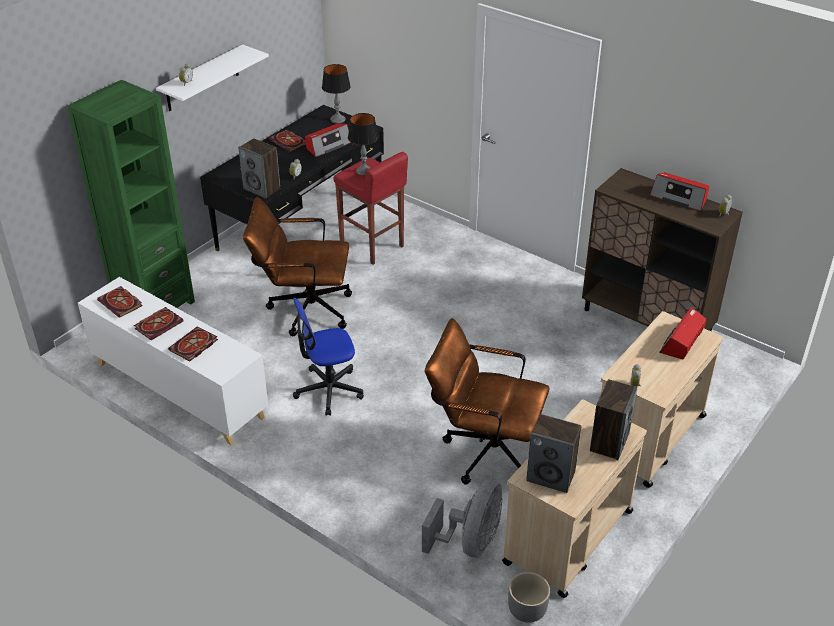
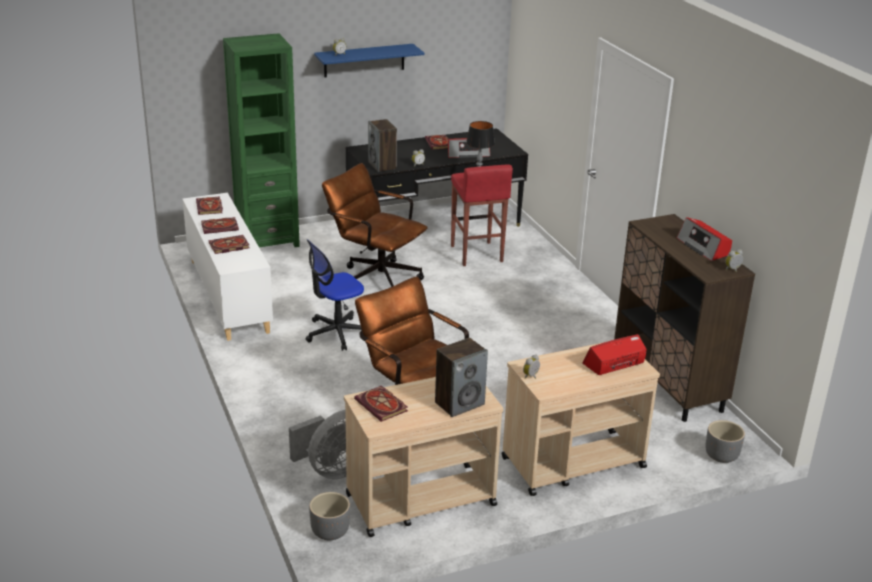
camera: 30 degrees right, 10 degrees down
white shelf [156,45,269,111] -> blue shelf [314,44,424,78]
office chair [293,298,364,416] -> office chair turned 45 degrees counterclockwise [306,239,364,351]
table lamp [322,64,351,124] -> none
speaker [526,414,581,493] -> book [354,386,408,422]
none -> grey planter [706,420,745,463]

